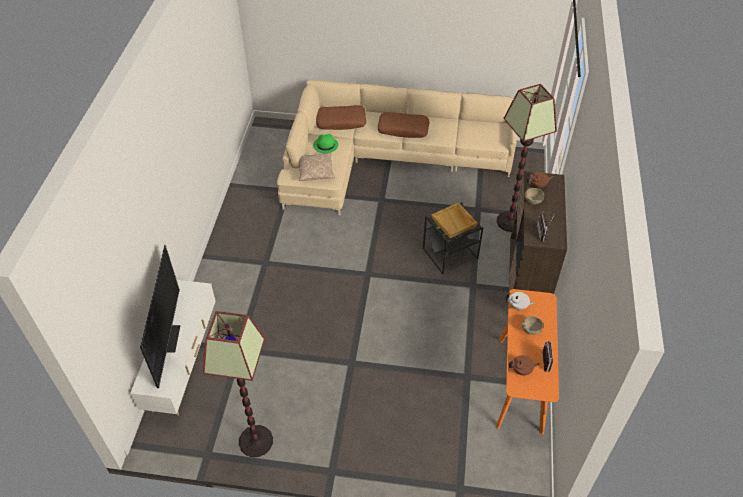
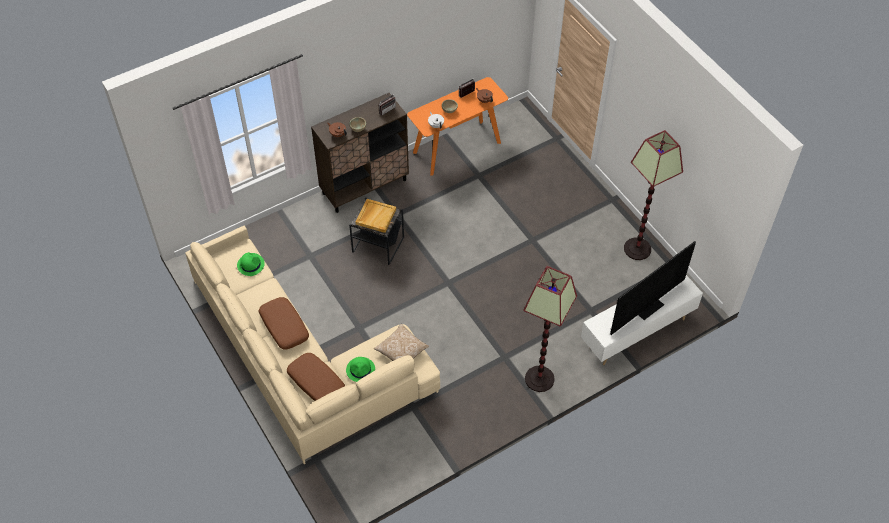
camera: 130 degrees left, 5 degrees up
floor lamp [497,84,557,232] -> floor lamp moved to [523,266,577,392]
none -> green hat [237,252,265,276]

